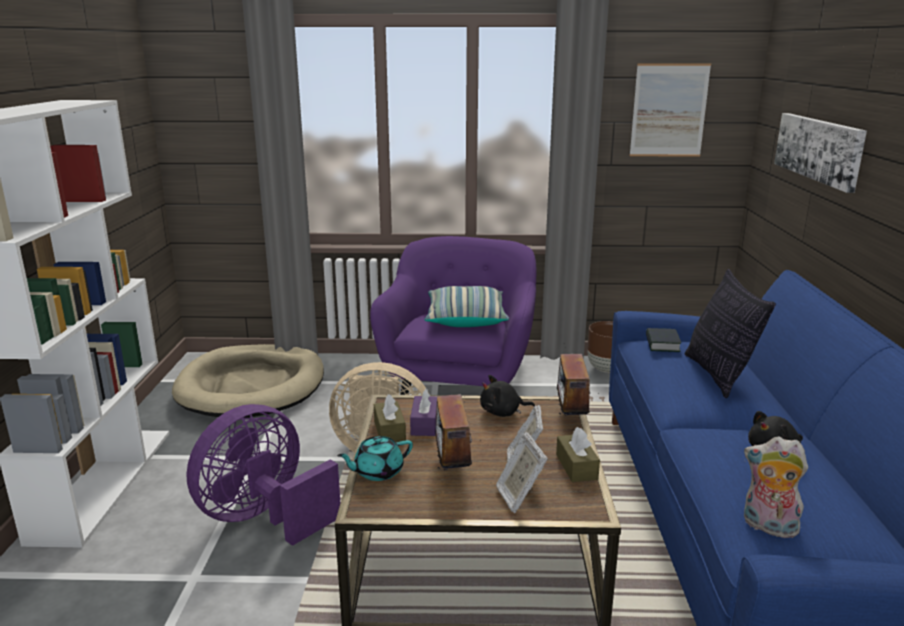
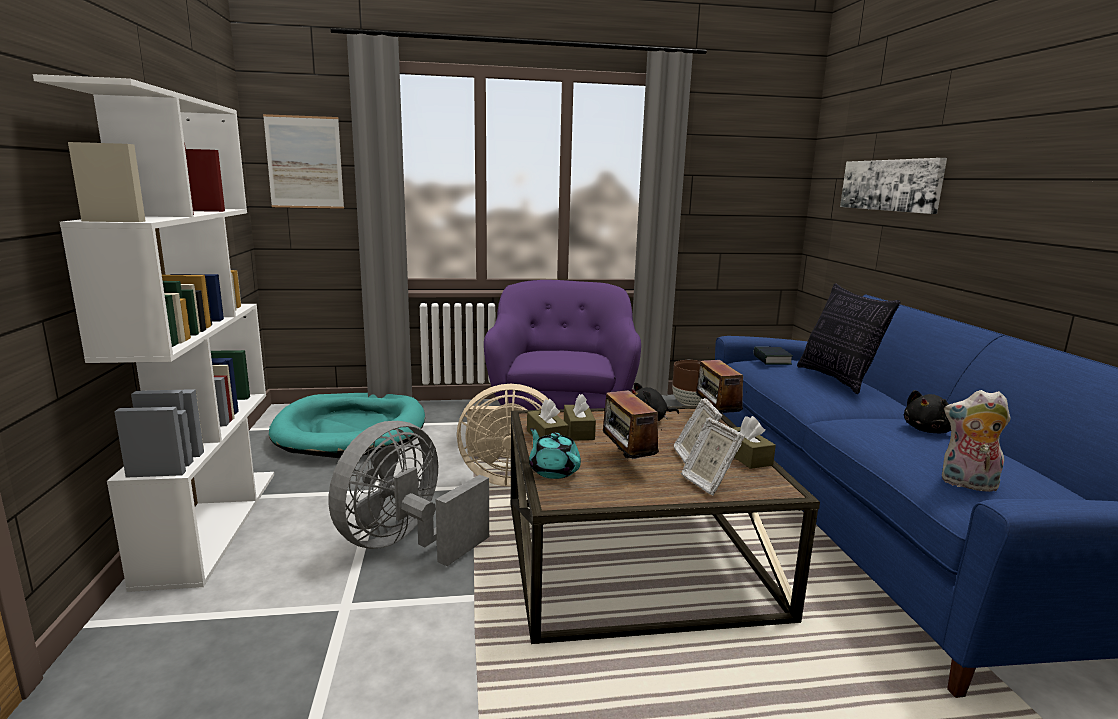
camera: 10 degrees left, 5 degrees down
beige dog bed [172,344,324,418] -> turquoise dog bed [269,393,425,458]
purple fan [186,404,340,546] -> grey fan [329,421,489,566]
turquoise teapot [337,436,413,481] -> turquoise teapot turned 90 degrees clockwise [529,428,581,479]
purple tissue box [410,389,437,436] -> brown tissue box [564,394,596,441]
pillow [424,286,509,327] -> none
picture [630,64,711,157] -> picture moved to [263,114,344,209]

